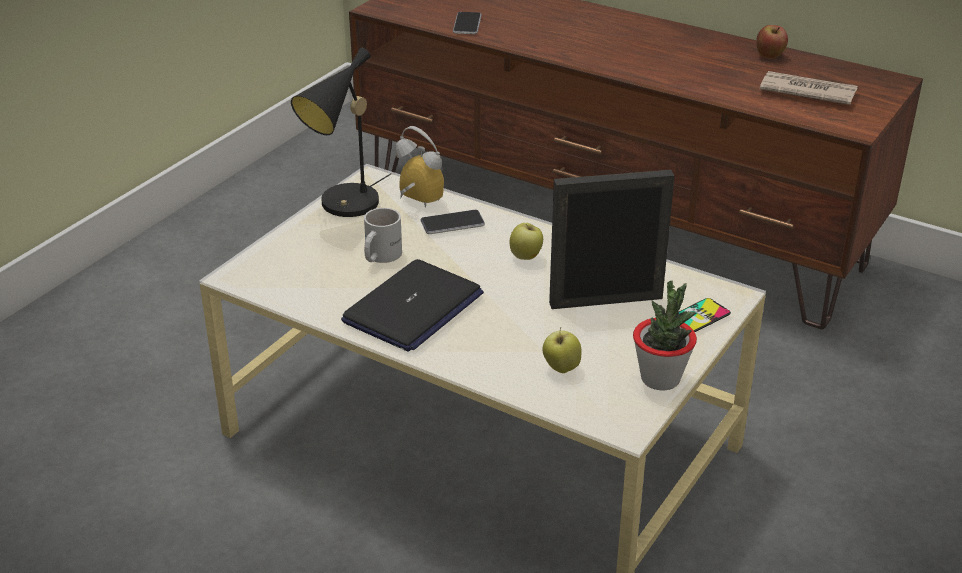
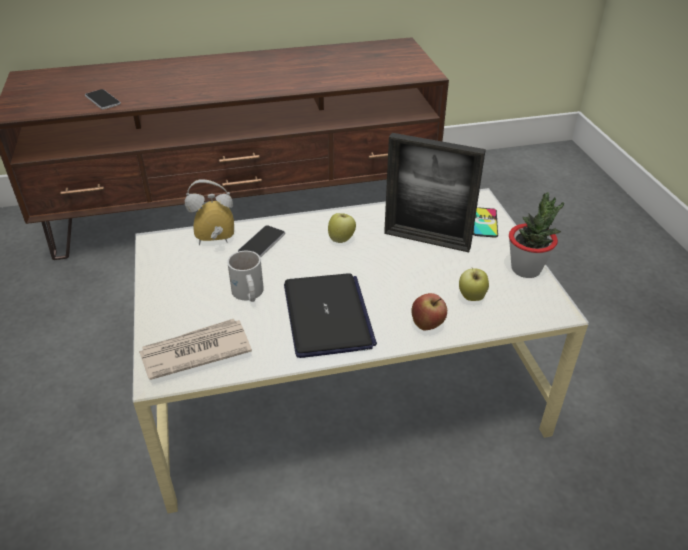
camera: 45 degrees left, 5 degrees up
black table lamp [291,47,391,217] -> none
picture frame [549,170,675,309] -> picture frame turned 105 degrees counterclockwise [384,133,486,252]
apple [756,25,788,59] -> apple moved to [411,293,447,330]
newspaper [759,71,858,105] -> newspaper moved to [139,319,252,380]

